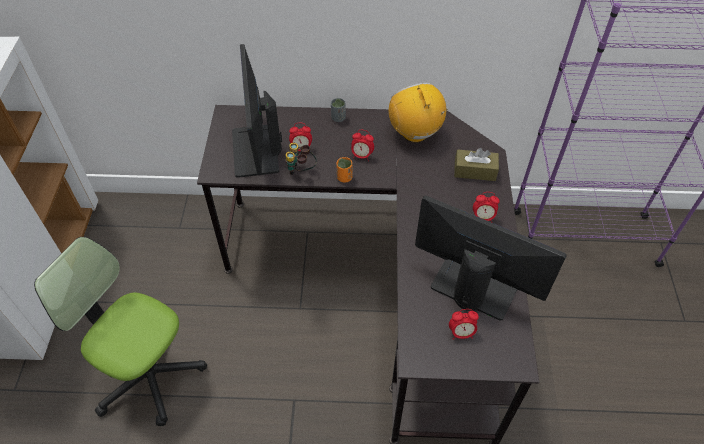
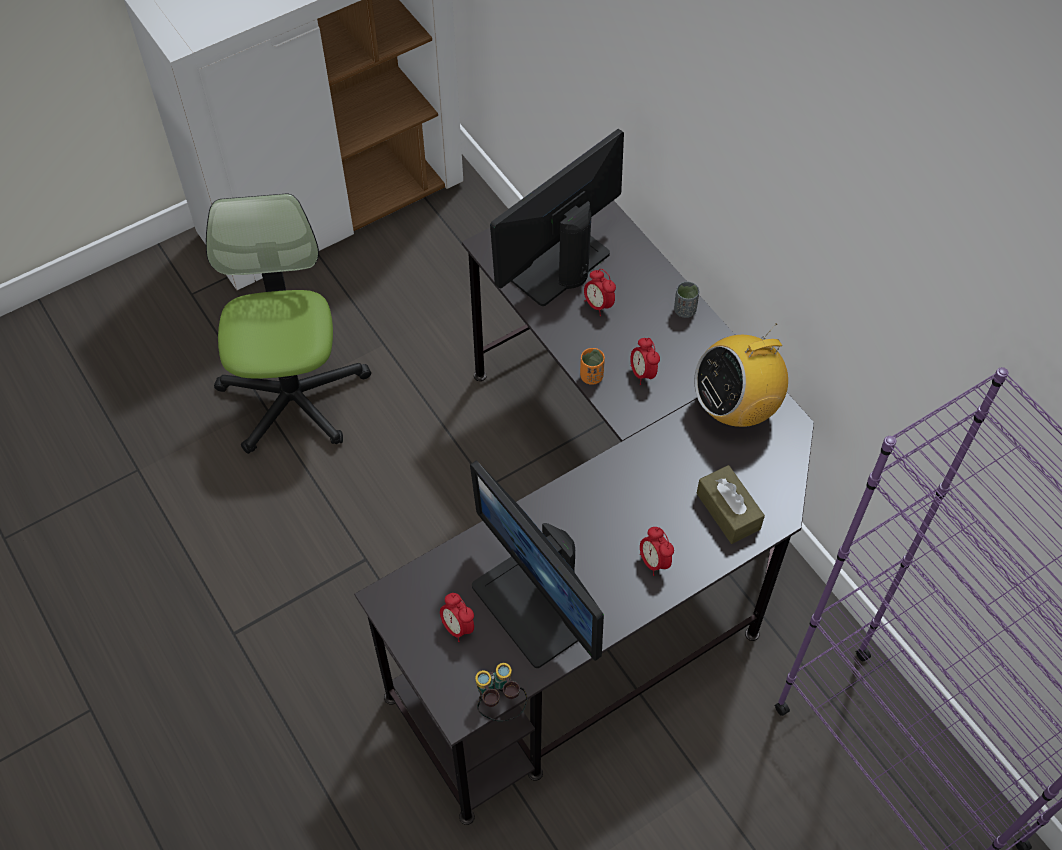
camera: 55 degrees right, 5 degrees up
binoculars [285,143,317,175] -> binoculars moved to [475,663,528,721]
radio [389,83,448,142] -> radio turned 150 degrees counterclockwise [694,323,788,427]
monitor [415,195,567,321] -> monitor turned 150 degrees clockwise [470,460,604,668]

